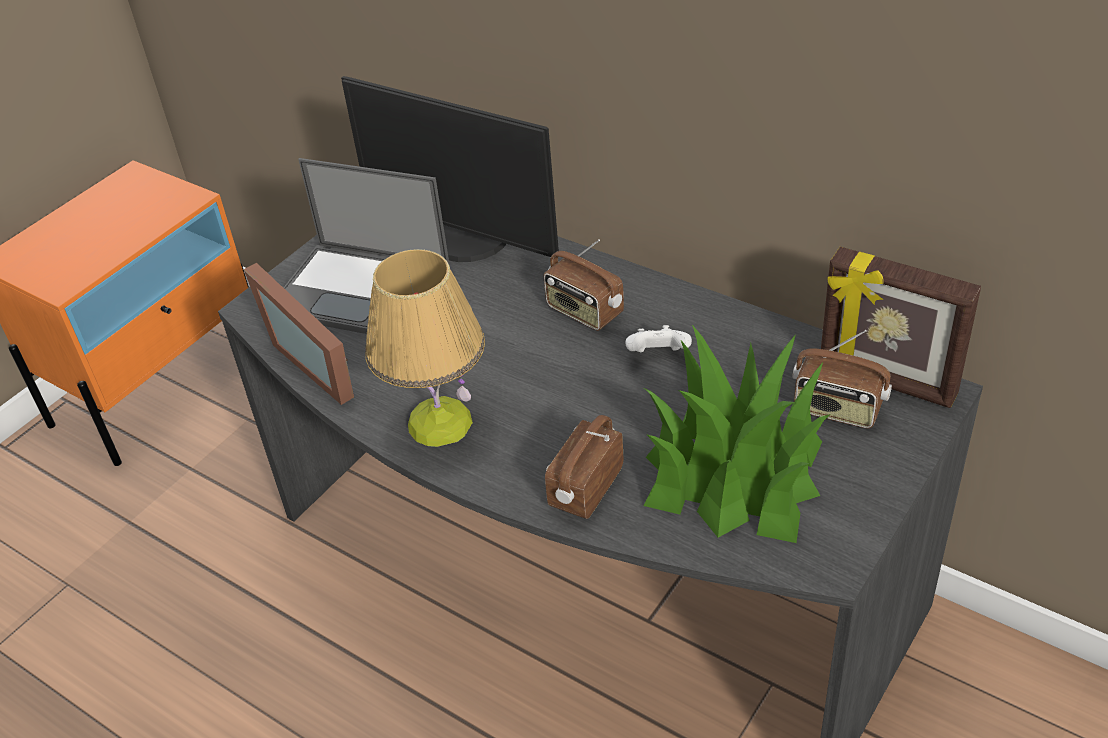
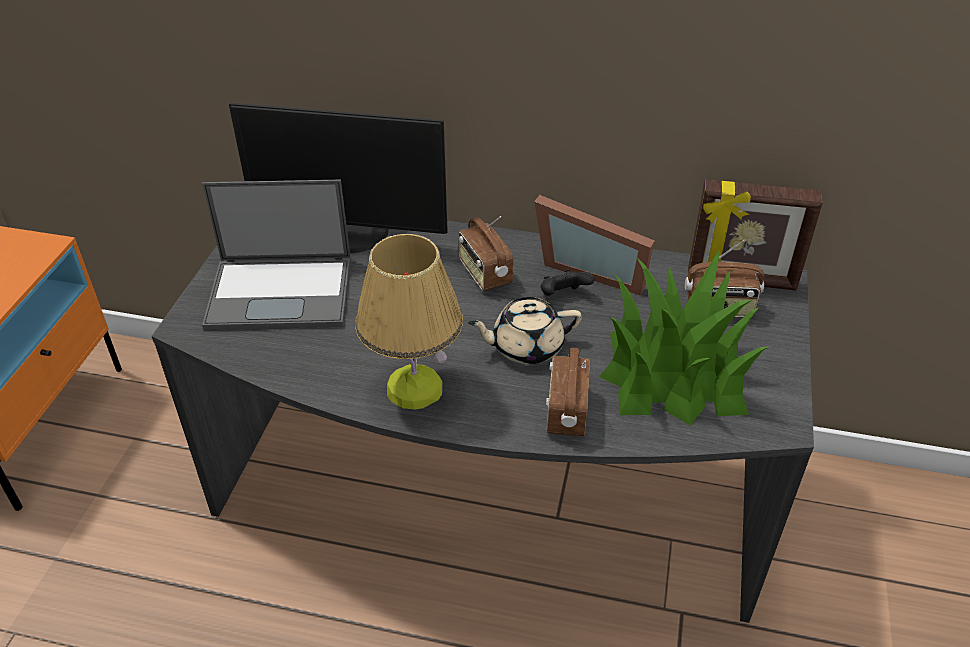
camera: 25 degrees left, 0 degrees up
picture frame [243,263,354,405] -> picture frame moved to [534,195,655,295]
radio [544,239,624,331] -> radio turned 45 degrees clockwise [459,216,513,291]
white game controller [626,325,692,352] -> black game controller [541,269,595,296]
none -> beige teapot [468,297,582,364]

